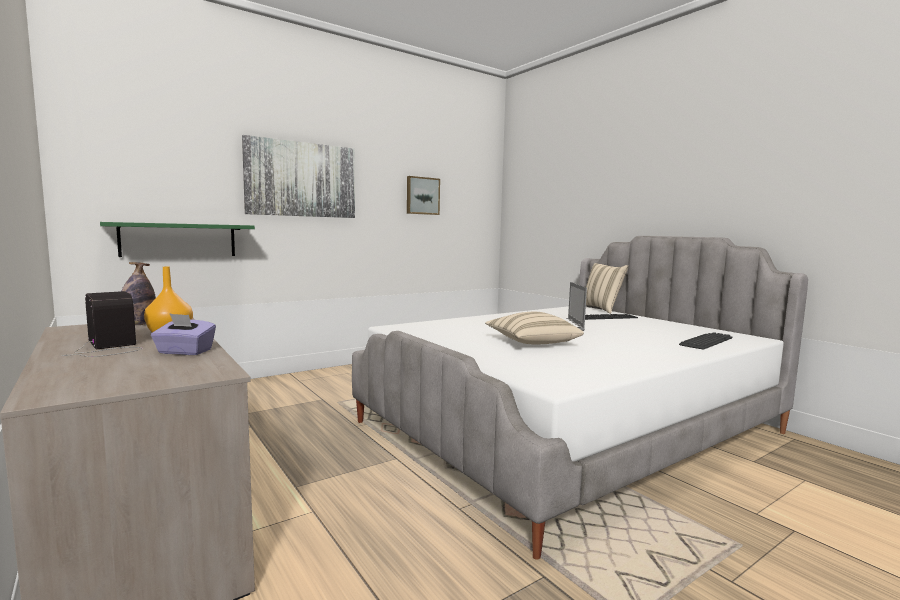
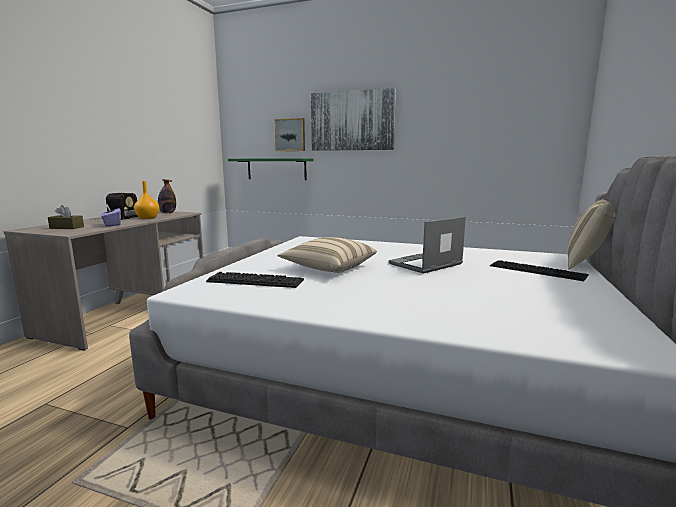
camera: 55 degrees right, 5 degrees up
picture [407,176,440,215] -> picture moved to [274,118,305,151]
keyboard [679,332,732,349] -> keyboard moved to [206,272,304,288]
none -> brown tissue box [48,205,84,229]

